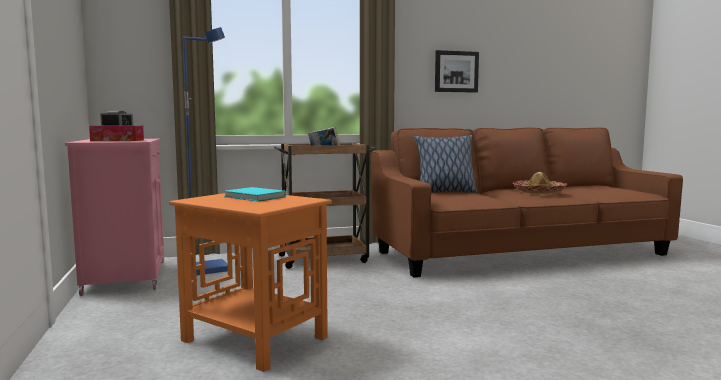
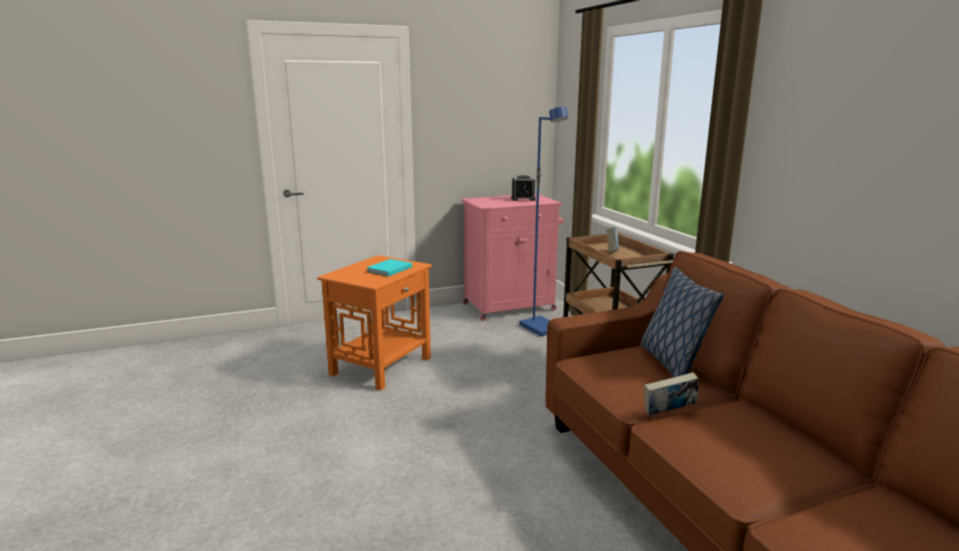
camera: 85 degrees right, 10 degrees up
tissue box [89,126,144,141] -> none
picture [435,50,479,93] -> none
hat [513,172,567,194] -> none
none -> book [644,372,699,415]

